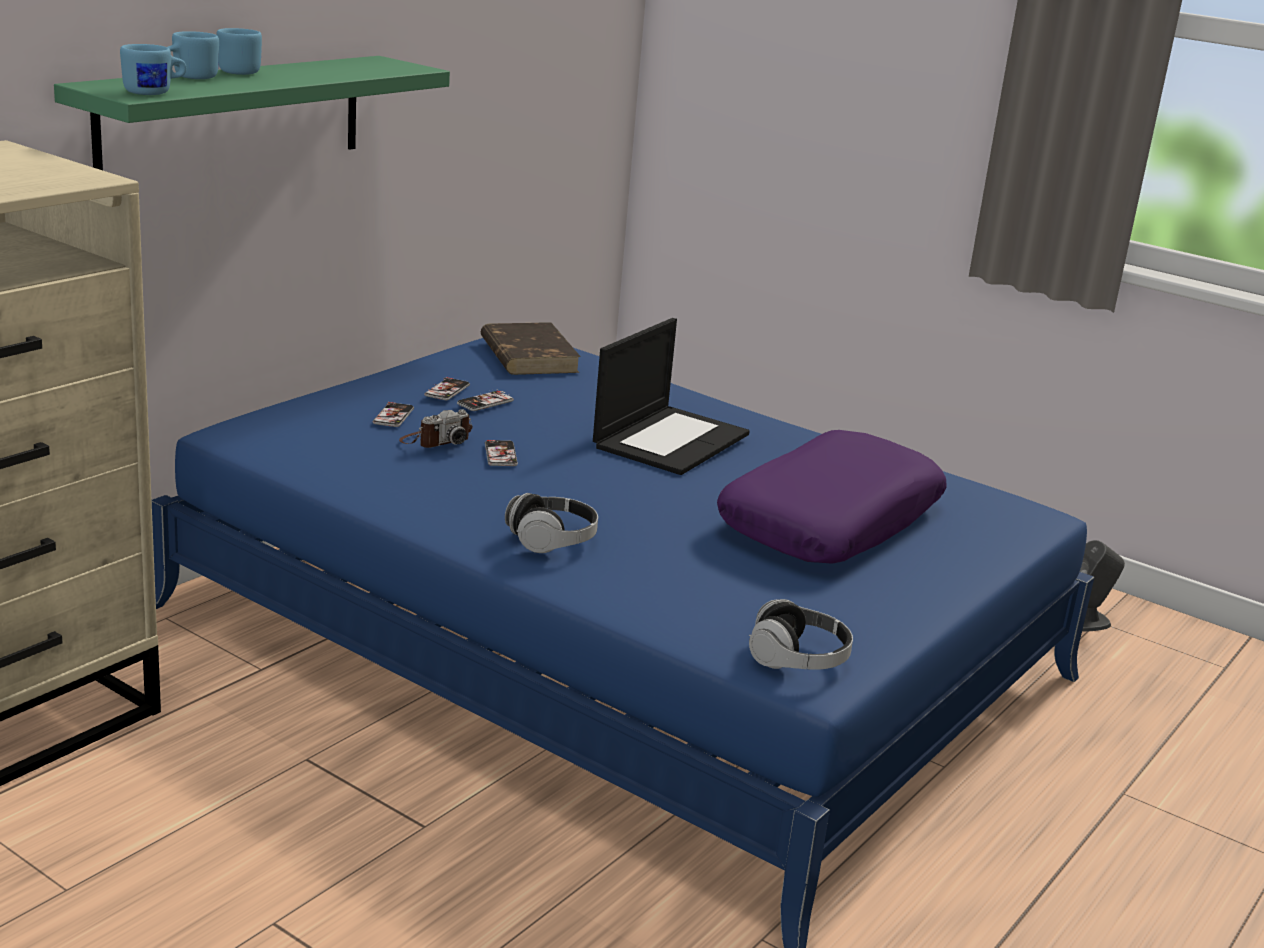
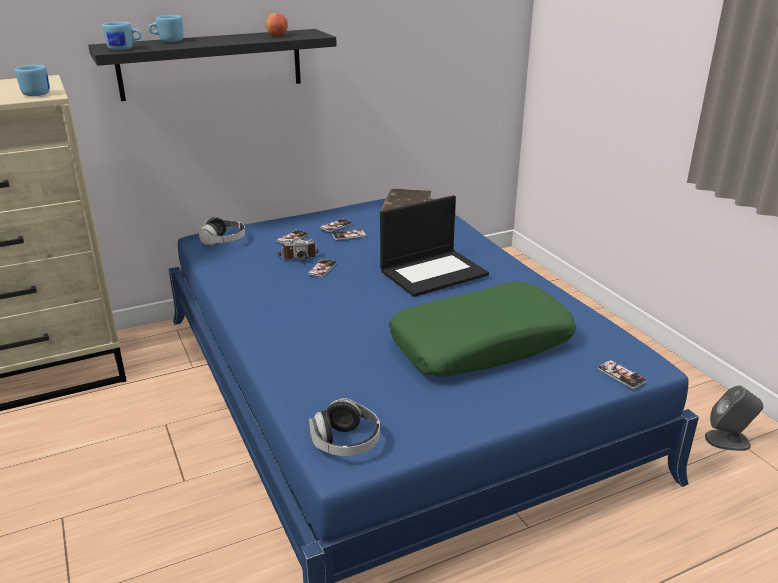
camera: 30 degrees right, 5 degrees up
green shelf [54,56,450,170] -> black shelf [88,29,337,101]
blue mug [216,28,262,75] -> blue mug moved to [15,65,50,96]
headphones [505,493,598,553] -> headphones moved to [199,217,245,246]
purple pillow [717,430,947,564] -> green pillow [389,282,576,377]
none -> apple [265,12,288,36]
none -> phone [597,359,646,389]

